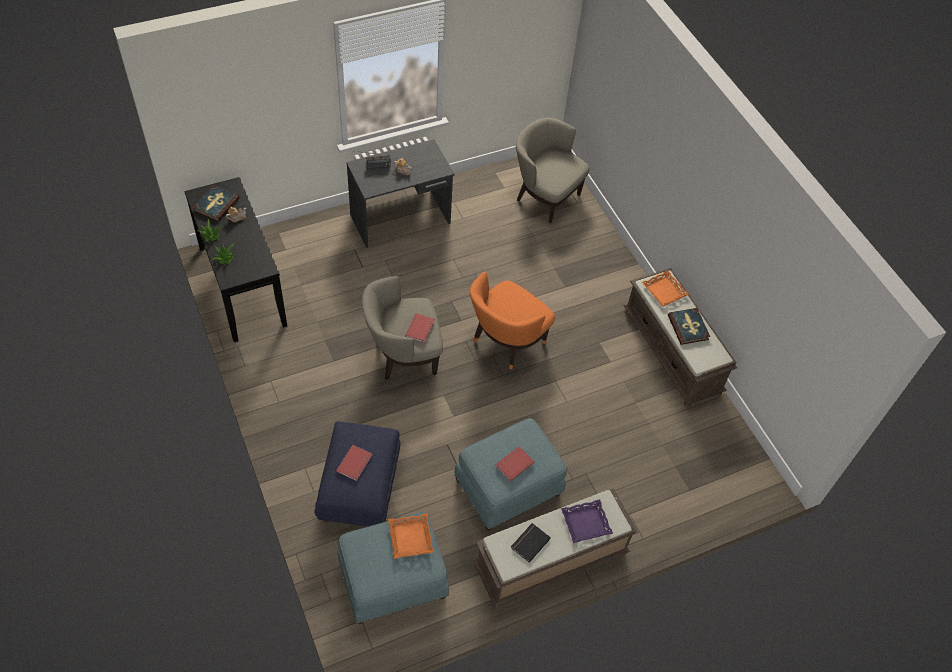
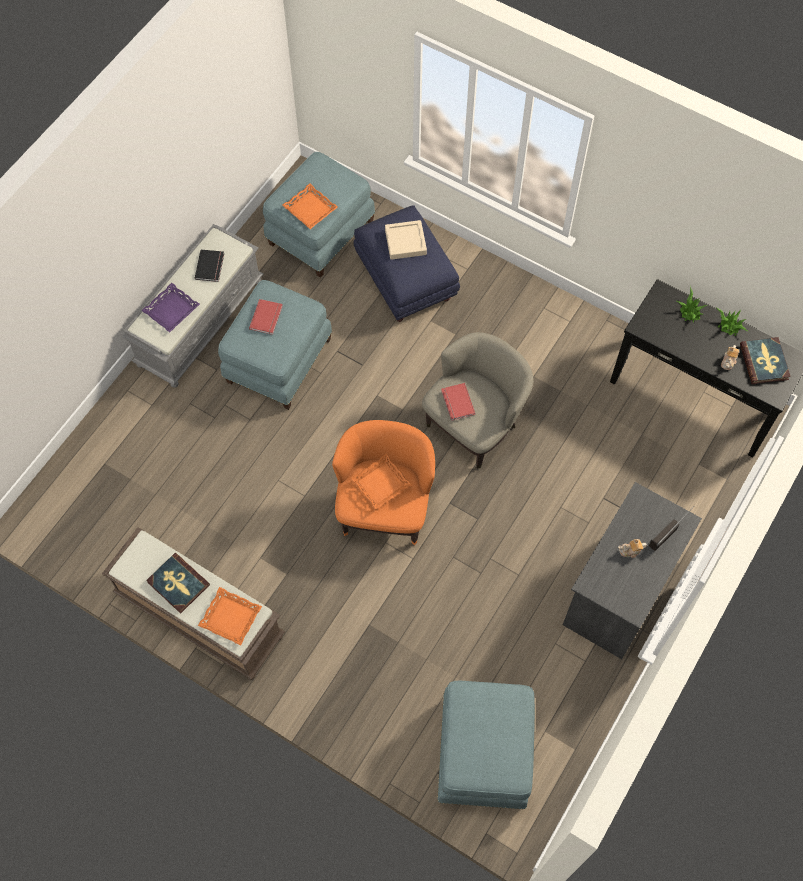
camera: 150 degrees right, 10 degrees up
red book [336,445,372,481] -> beige tray [385,220,427,260]
brown bench [473,489,638,608] -> grey bench [122,224,263,388]
beige armchair [516,118,590,223] -> blue ottoman [437,681,535,809]
none -> orange tray [350,454,412,510]

